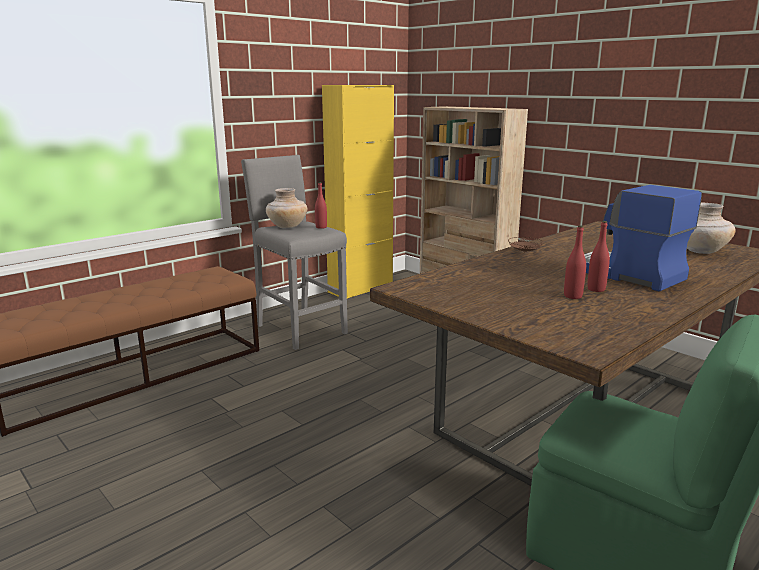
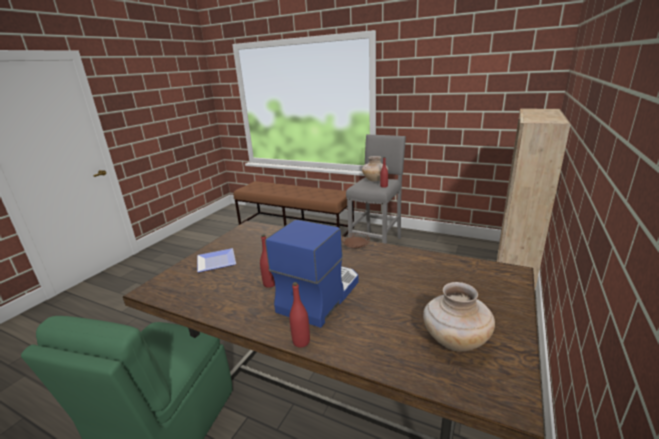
camera: 70 degrees right, 5 degrees up
yellow cabinet [322,85,394,298] -> none
red bottle [564,225,586,299] -> red bottle moved to [289,282,310,348]
none -> plate [197,248,236,272]

